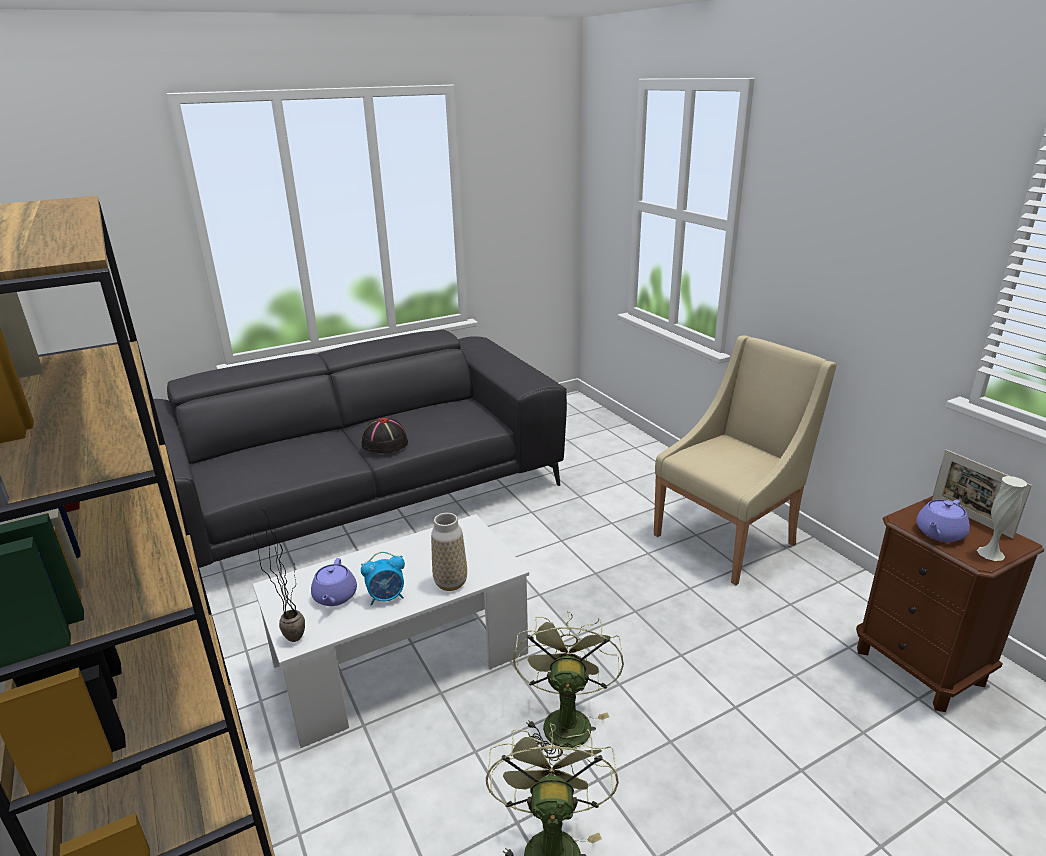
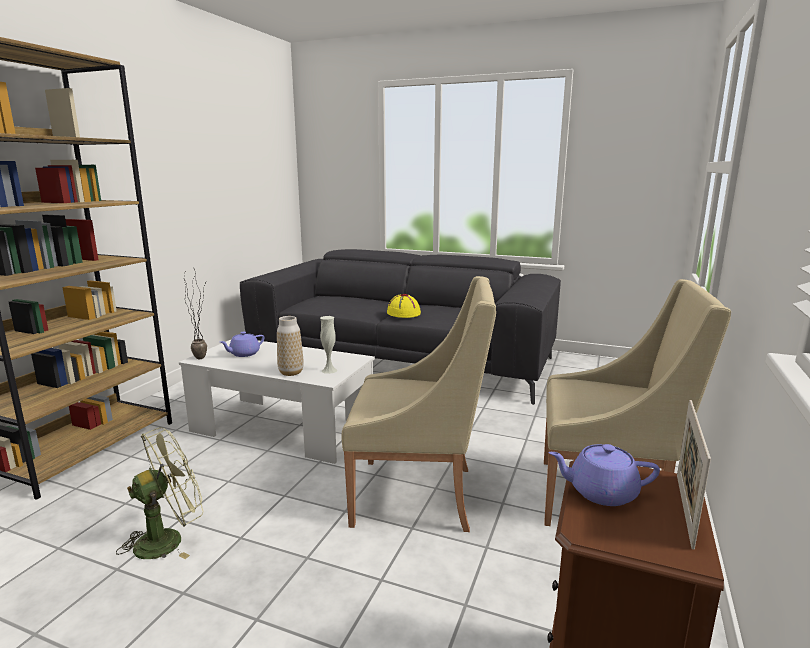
camera: 50 degrees right, 10 degrees down
black hat [361,417,408,453] -> yellow hat [387,294,421,318]
alarm clock [361,552,405,606] -> none
green fan [513,611,624,761] -> none
white vase [977,476,1027,561] -> white vase moved to [320,316,337,374]
none -> beige armchair [341,276,496,532]

